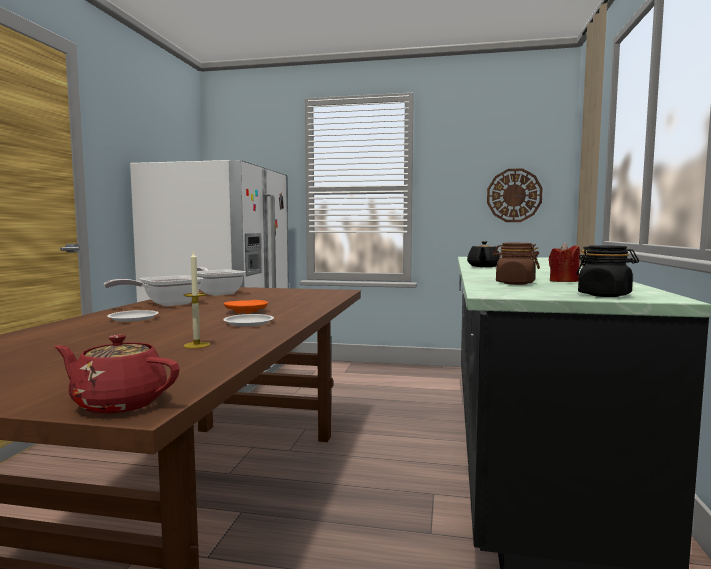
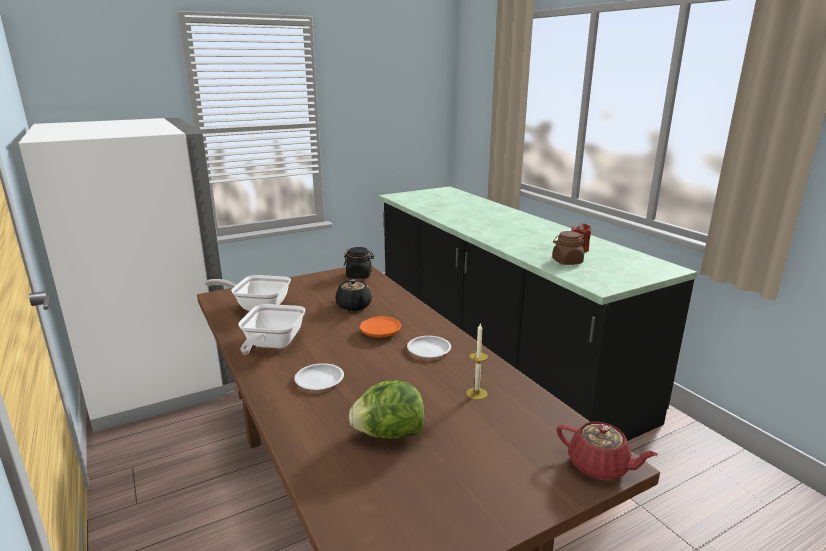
camera: 40 degrees left, 15 degrees up
red teapot [54,335,180,414] -> red teapot turned 120 degrees counterclockwise [557,422,658,480]
black teapot [467,241,501,267] -> black teapot moved to [335,279,372,311]
wall clock [487,168,543,222] -> none
black jar [576,245,639,297] -> black jar moved to [344,247,374,279]
none -> lettuce [349,380,425,439]

